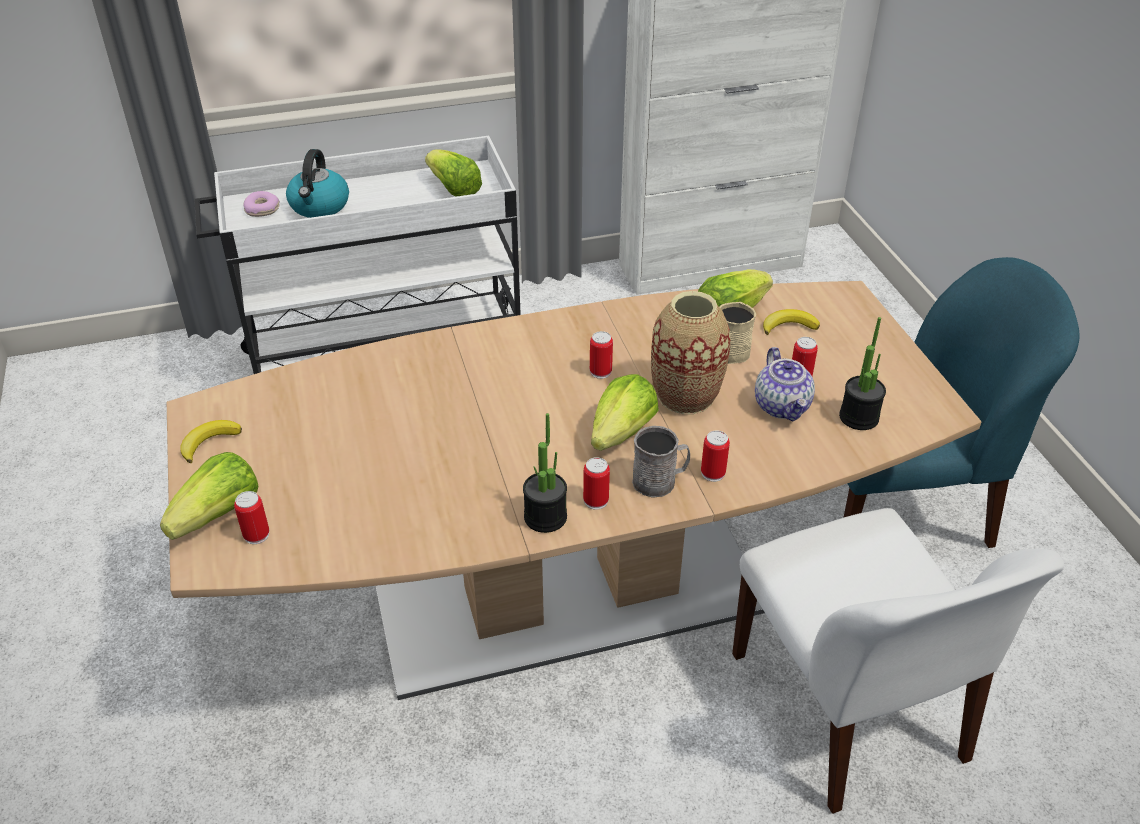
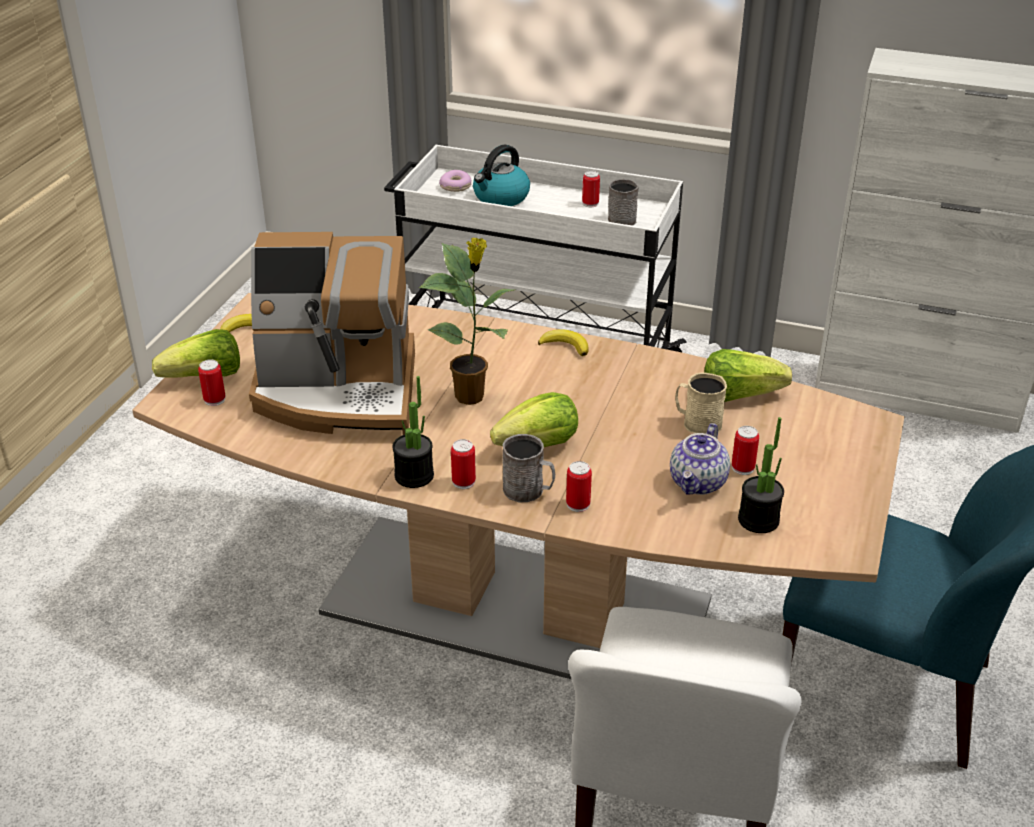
camera: 35 degrees right, 5 degrees down
lettuce [425,149,482,197] -> grey mug [608,179,638,226]
can [590,331,613,379] -> can moved to [582,171,600,207]
vase [651,291,731,414] -> none
banana [763,309,820,335] -> banana moved to [538,329,588,356]
none -> coffee machine [249,232,415,435]
none -> potted plant [419,238,517,405]

